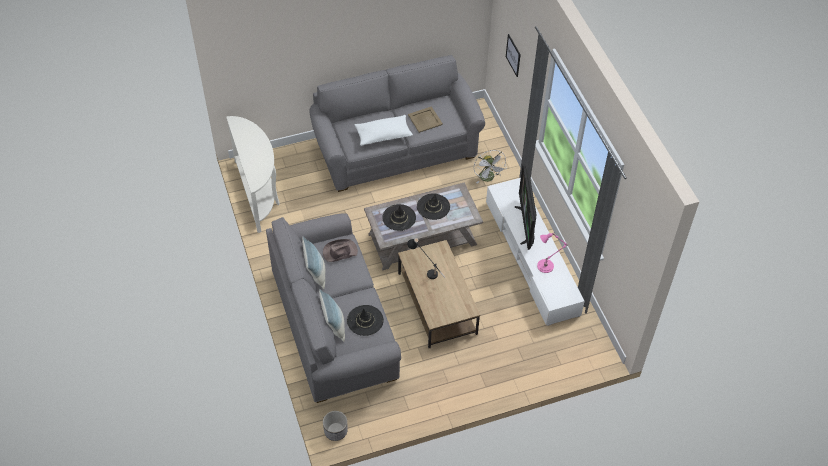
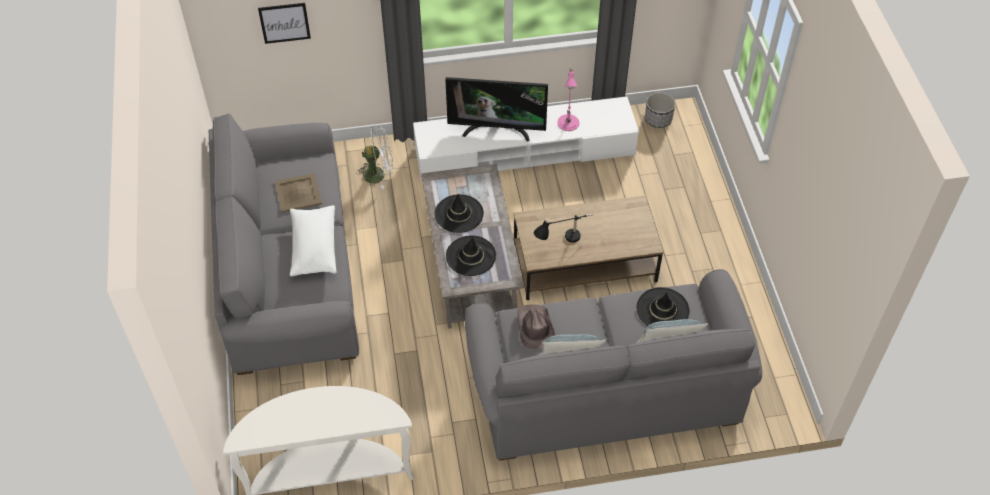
camera: 80 degrees left, 0 degrees up
planter [323,411,348,441] -> planter moved to [645,92,675,128]

